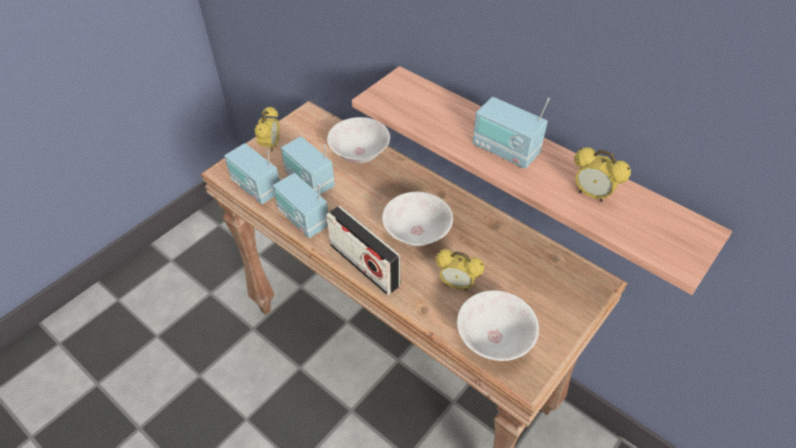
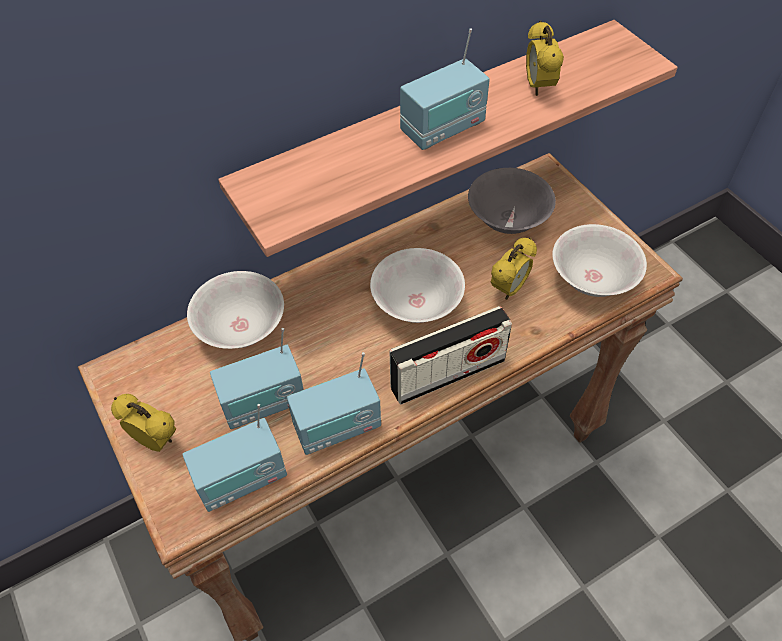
camera: 70 degrees left, 5 degrees up
alarm clock [574,147,631,202] -> alarm clock turned 120 degrees clockwise [526,21,564,96]
none -> grey bowl [468,168,556,234]

